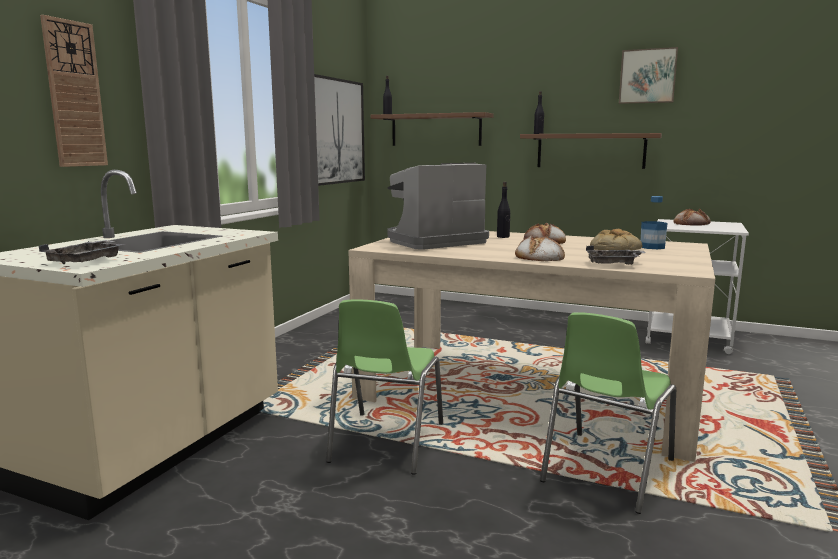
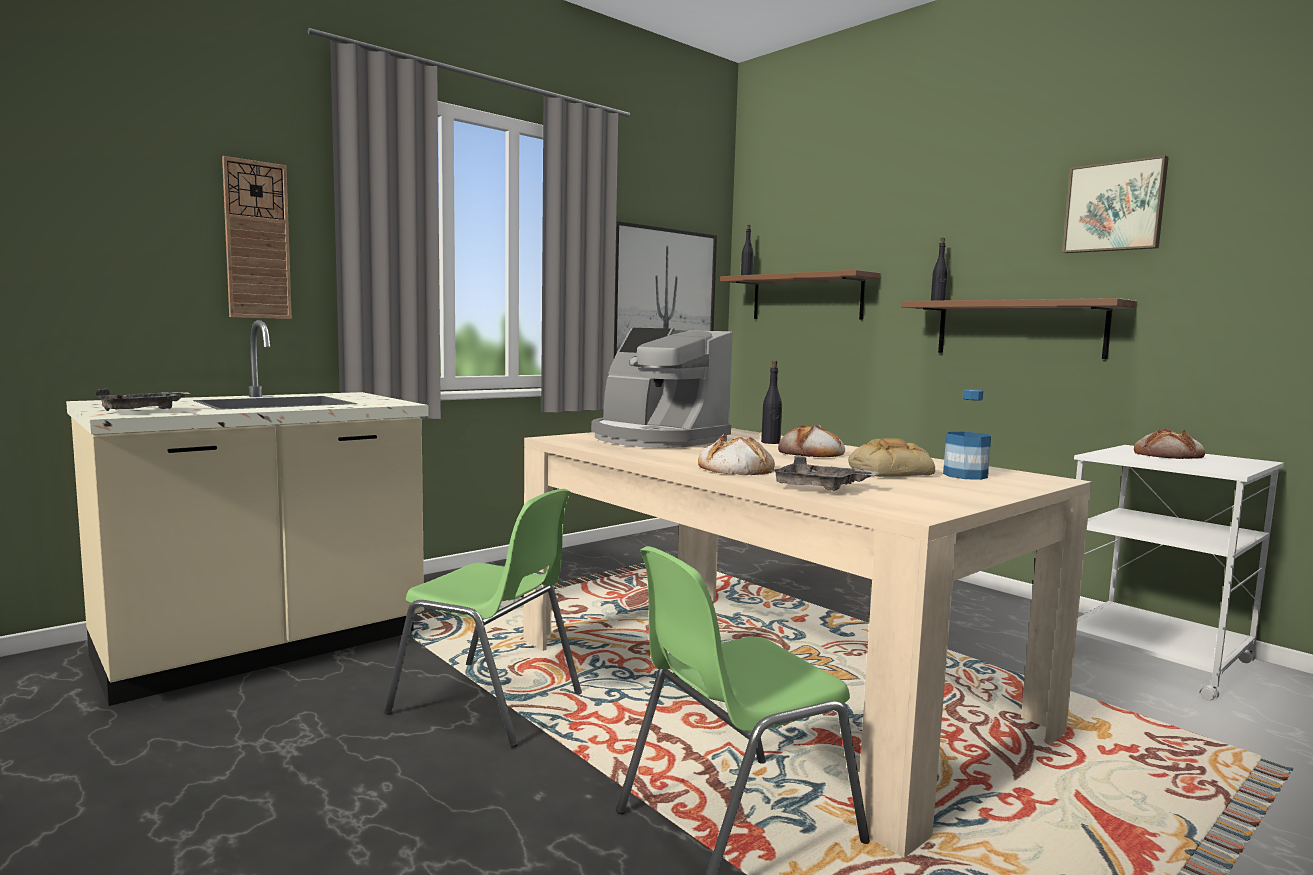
camera: 25 degrees right, 5 degrees down
green chair [326,299,443,475] -> green chair turned 105 degrees counterclockwise [385,489,582,748]
coffee machine [387,163,489,250] -> coffee machine turned 135 degrees counterclockwise [591,328,732,448]

